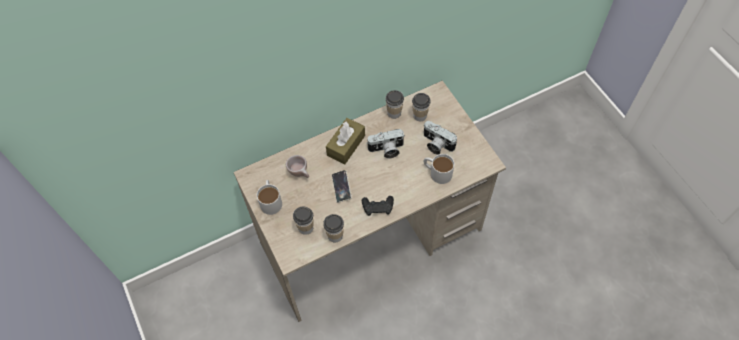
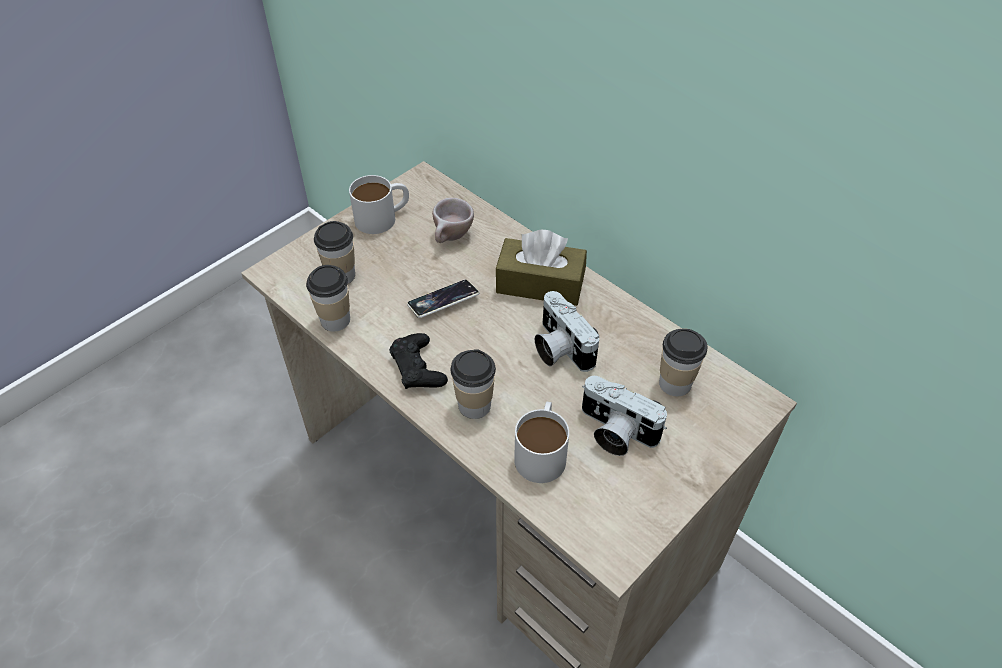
camera: 70 degrees right, 10 degrees down
cup [386,90,404,119] -> cup moved to [451,349,496,419]
camera [424,121,457,155] -> camera turned 75 degrees counterclockwise [582,376,667,456]

